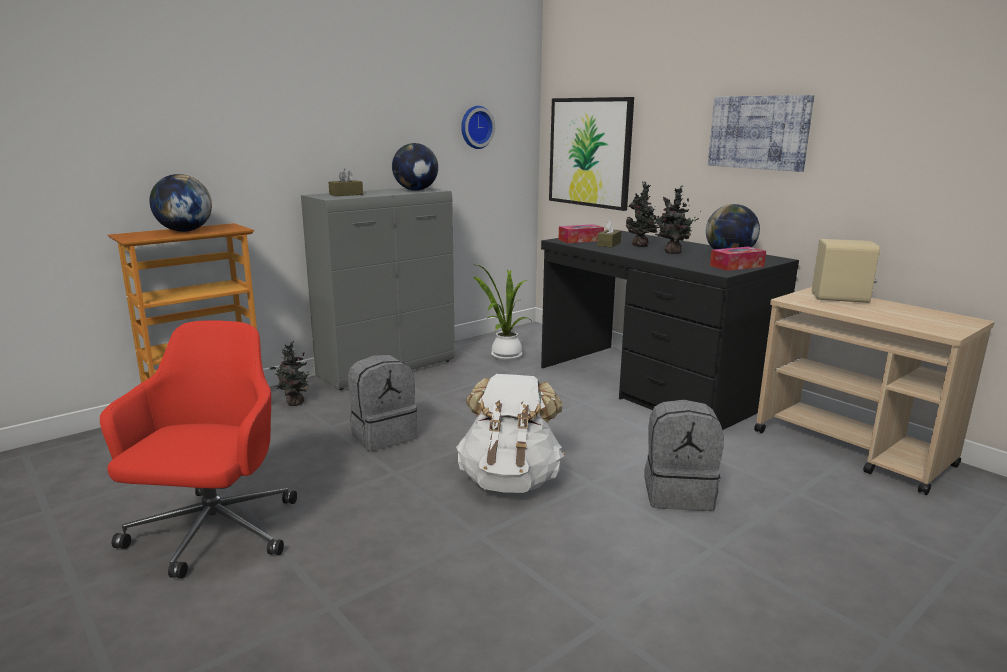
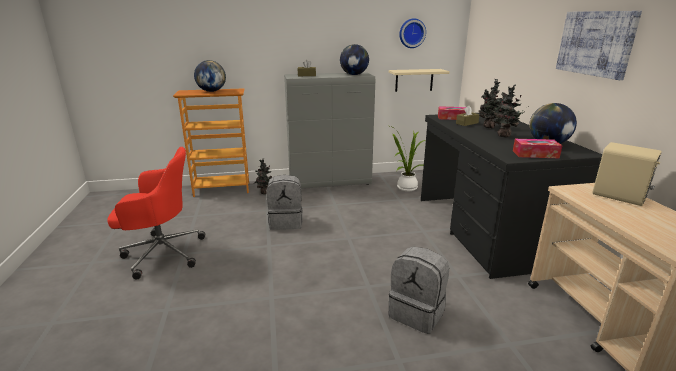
camera: 30 degrees right, 5 degrees up
red office chair [100,320,297,578] -> red office chair turned 45 degrees clockwise [107,147,205,279]
white backpack [456,374,565,493] -> none
picture [549,97,634,211] -> none
none -> beige shelf [389,69,450,92]

